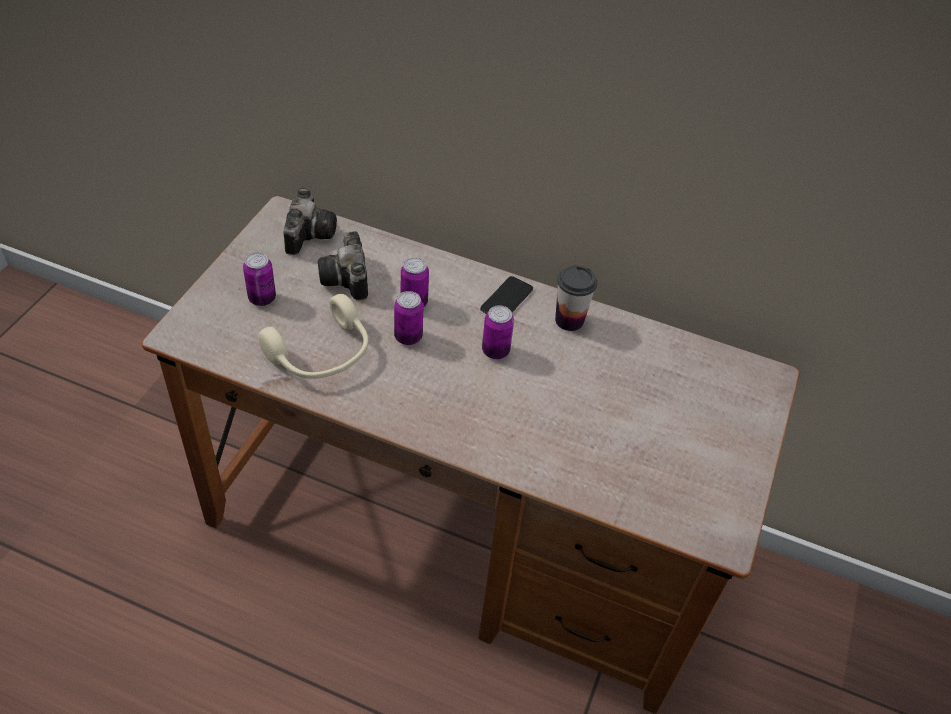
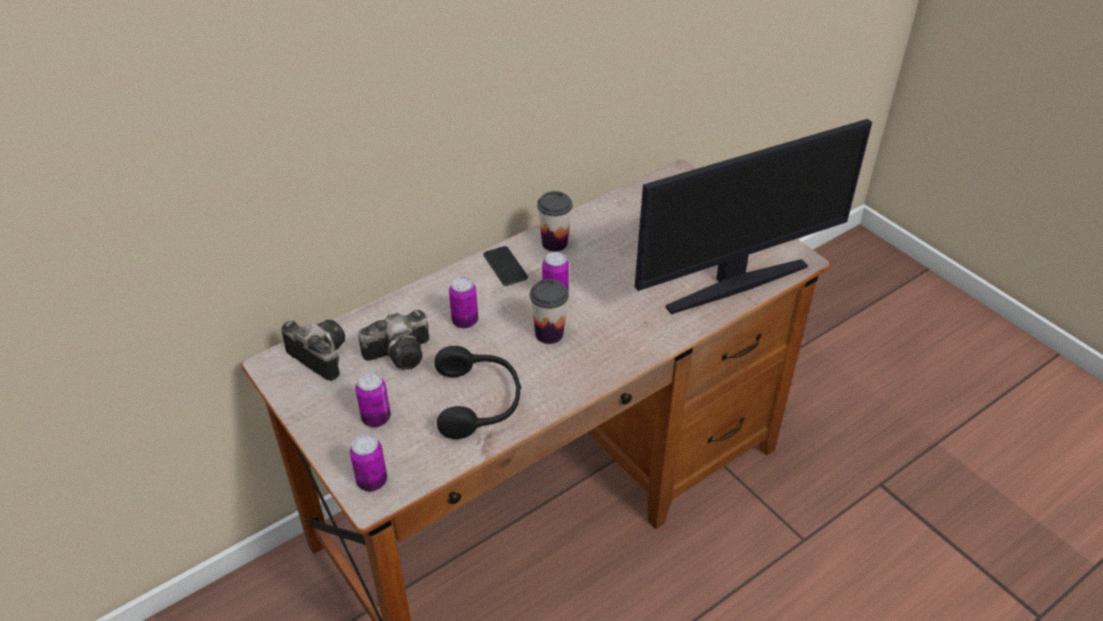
camera: 55 degrees left, 5 degrees down
beige headphones [258,294,369,379] -> black headphones [435,346,521,439]
camera [318,231,368,300] -> camera turned 45 degrees counterclockwise [358,310,429,370]
can [394,291,423,345] -> can moved to [350,434,387,491]
none -> cup [530,279,569,344]
none -> monitor [635,119,872,314]

